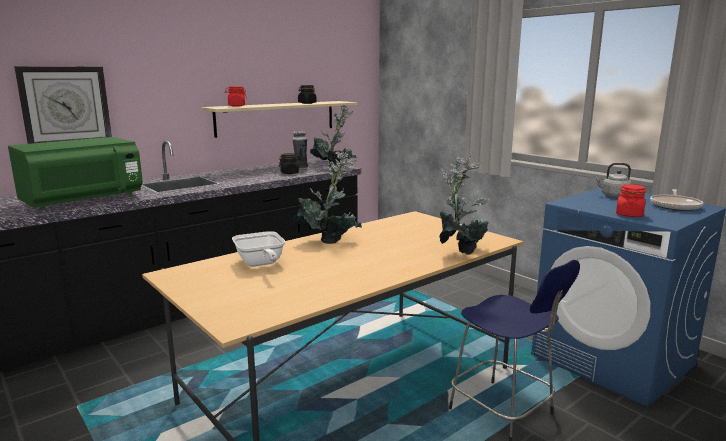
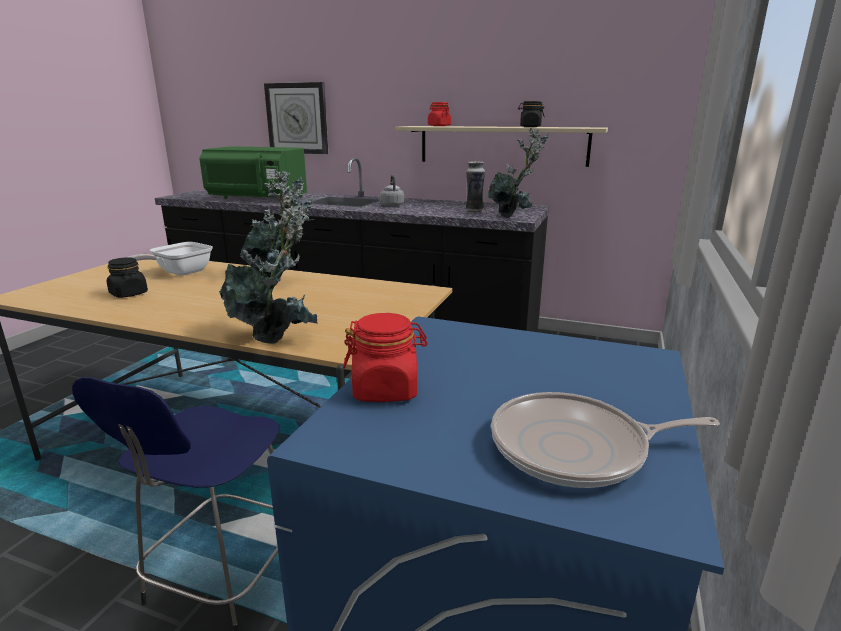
camera: 60 degrees right, 5 degrees up
black jar [279,153,300,174] -> black jar moved to [107,257,148,298]
grey kettle [595,163,633,198] -> grey kettle moved to [380,175,404,207]

